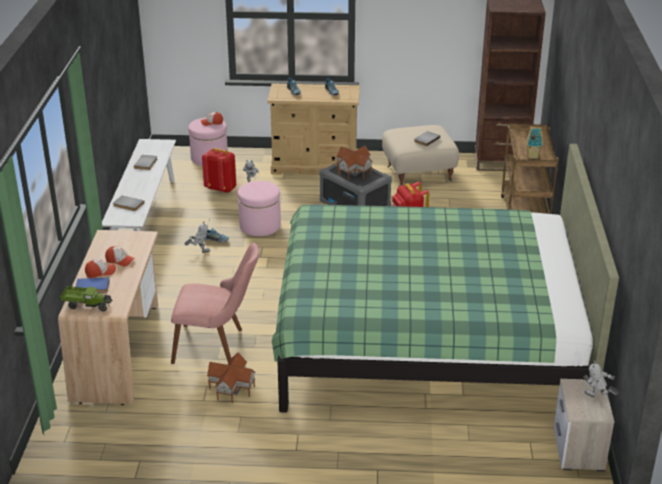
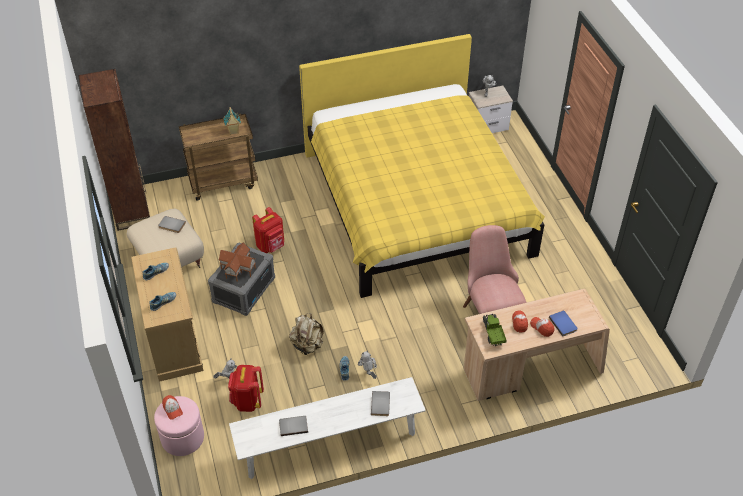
camera: 110 degrees left, 15 degrees up
toy truck [60,286,112,311] -> toy truck moved to [483,314,507,346]
toy house [207,352,256,403] -> none
pink ottoman [238,181,281,236] -> beige backpack [289,313,324,356]
green bed [272,144,619,413] -> yellow bed [299,34,545,298]

